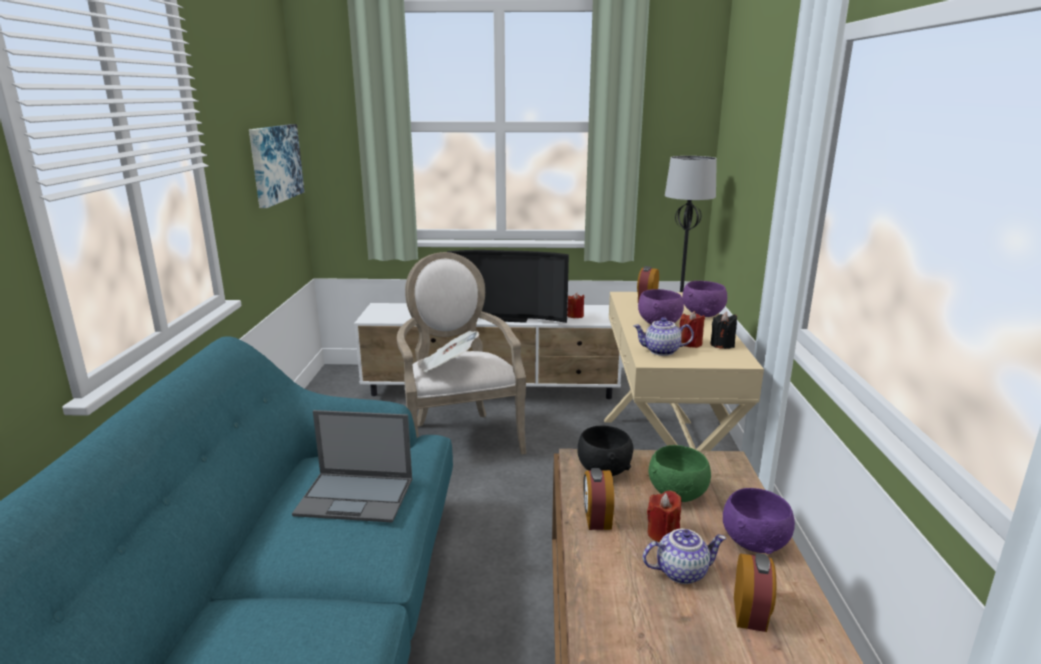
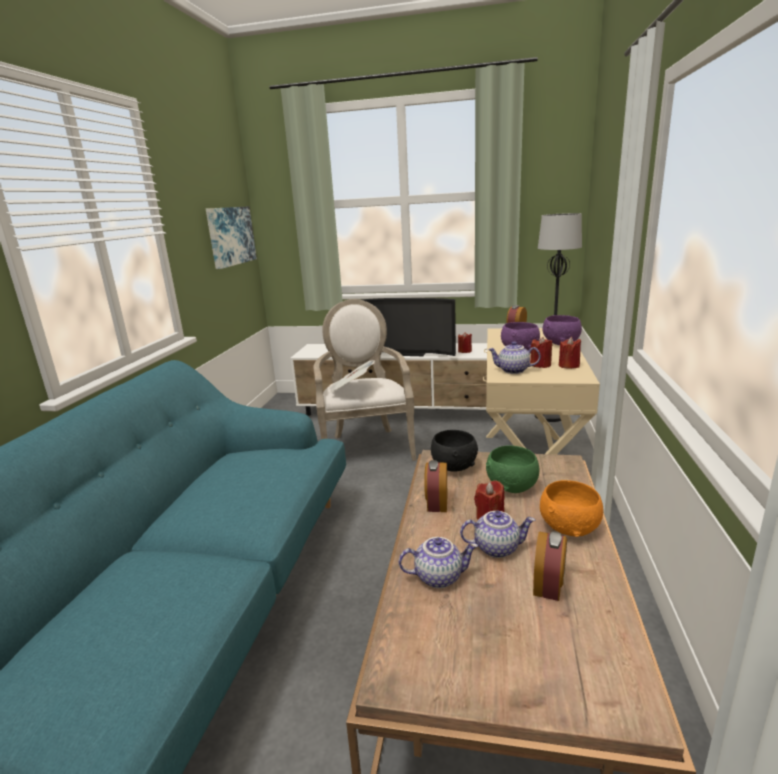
camera: 10 degrees right, 0 degrees up
laptop [292,410,412,523] -> none
black candle [710,312,737,349] -> red candle [559,337,581,369]
purple bowl [723,488,795,554] -> orange bowl [540,480,603,537]
none -> teapot [399,537,478,588]

